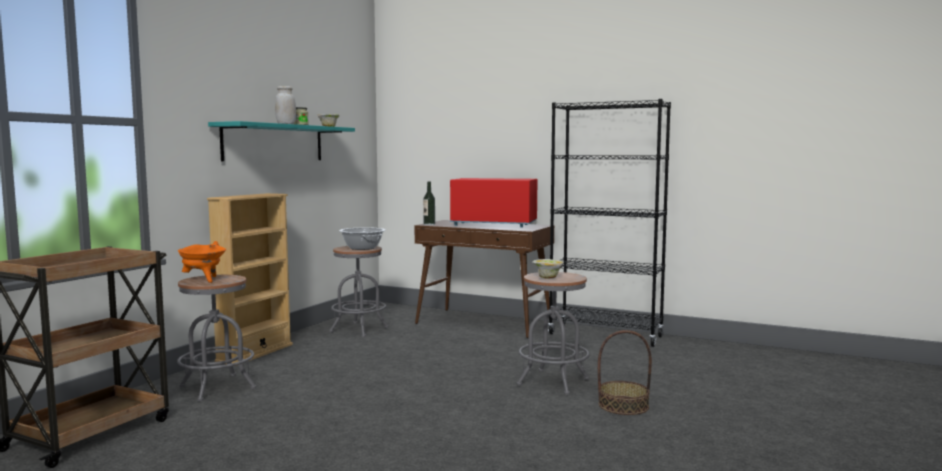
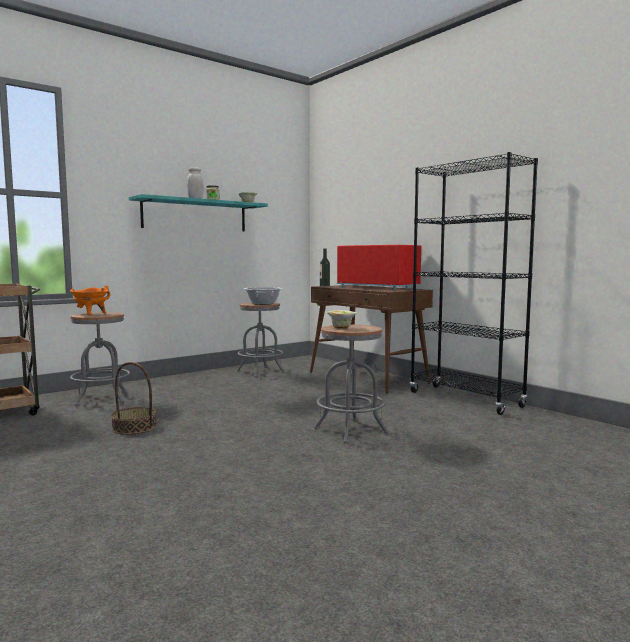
camera: 25 degrees right, 0 degrees up
beige bookcase [207,193,293,366] -> none
basket [598,330,652,415] -> basket moved to [111,362,157,435]

